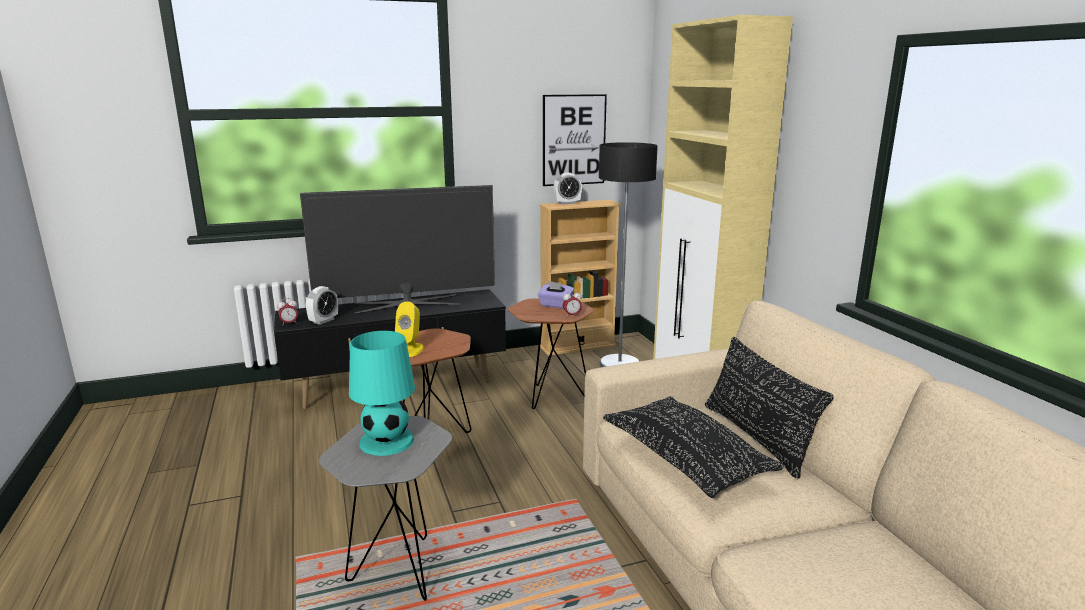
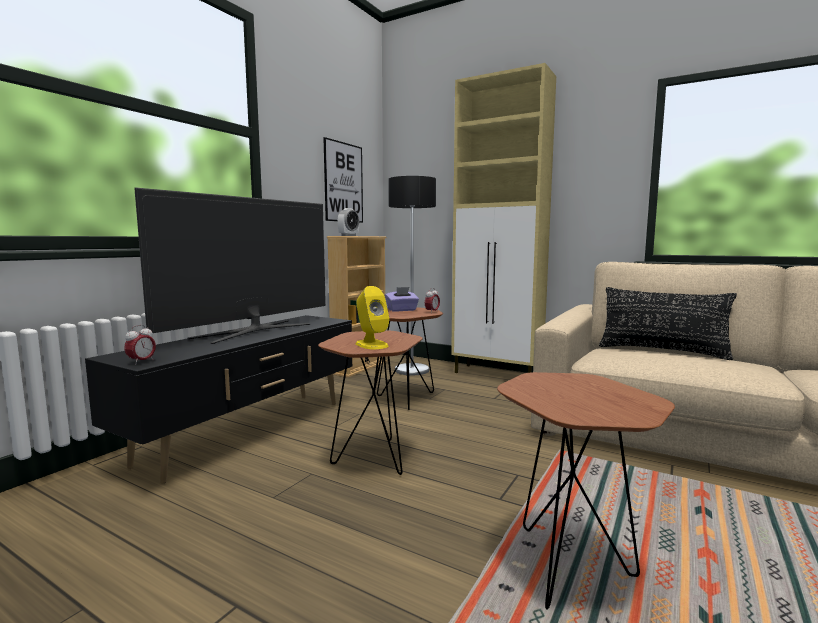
camera: 40 degrees left, 10 degrees down
alarm clock [306,286,338,325] -> none
grey side table [319,416,452,601] -> brown side table [497,372,675,610]
turquoise table lamp [349,331,415,456] -> none
black pillow [603,396,784,498] -> none

